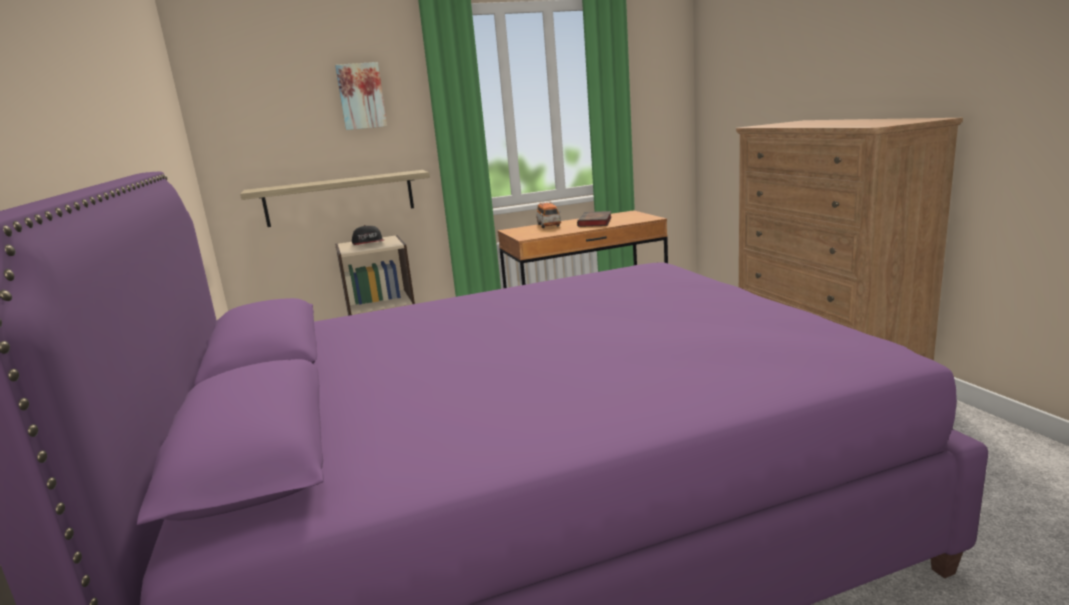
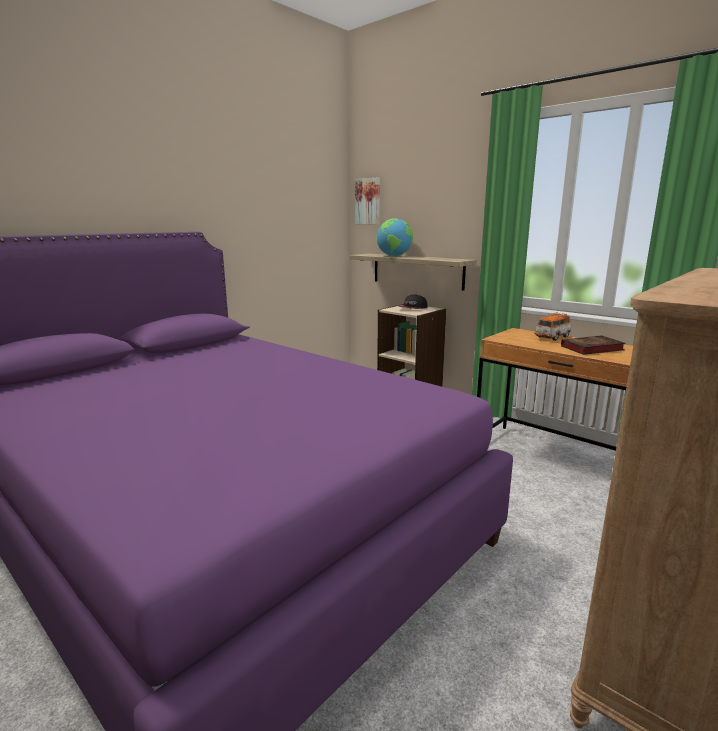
camera: 60 degrees right, 0 degrees up
picture [335,62,387,130] -> picture moved to [355,178,380,225]
none -> globe [377,218,413,256]

